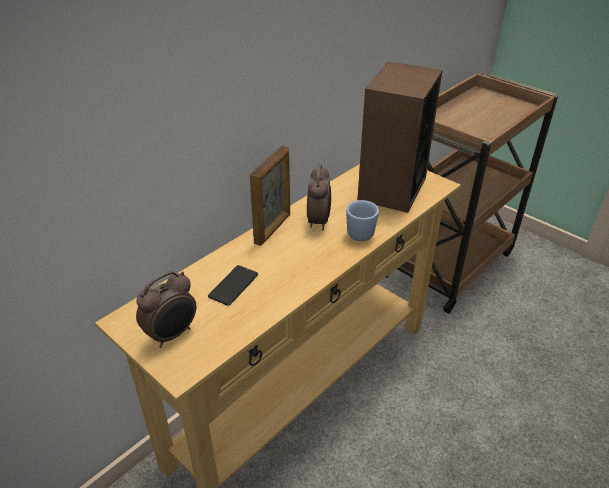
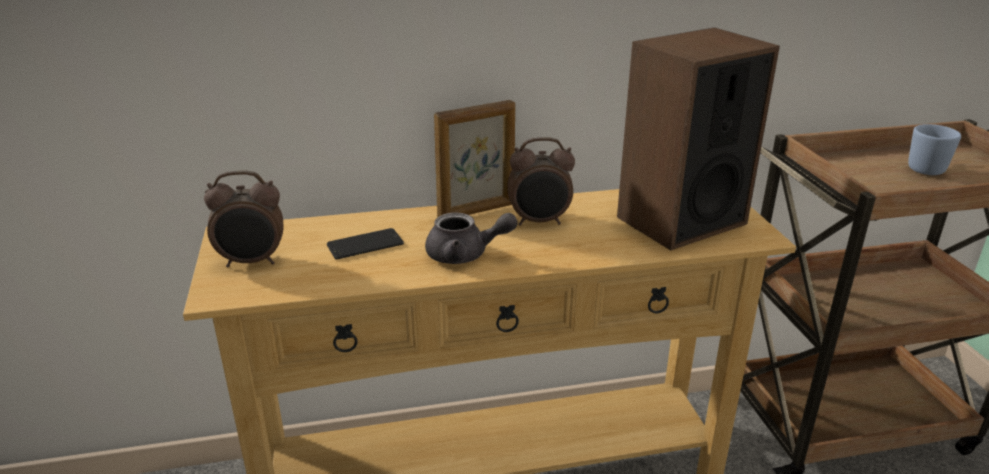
camera: 35 degrees right, 10 degrees down
alarm clock [307,164,331,230] -> alarm clock turned 45 degrees clockwise [507,137,575,226]
blue mug [346,200,379,241] -> blue mug moved to [908,124,961,175]
none -> grey teapot [425,213,518,264]

